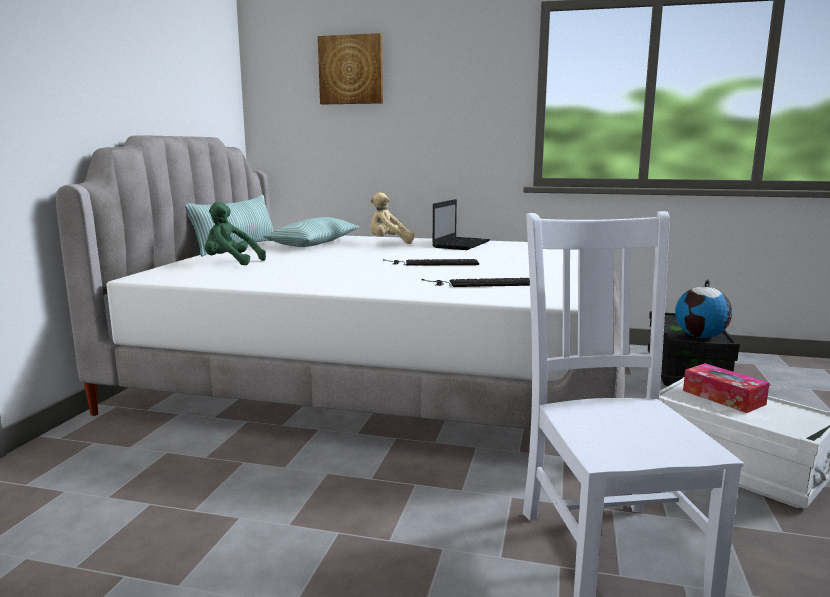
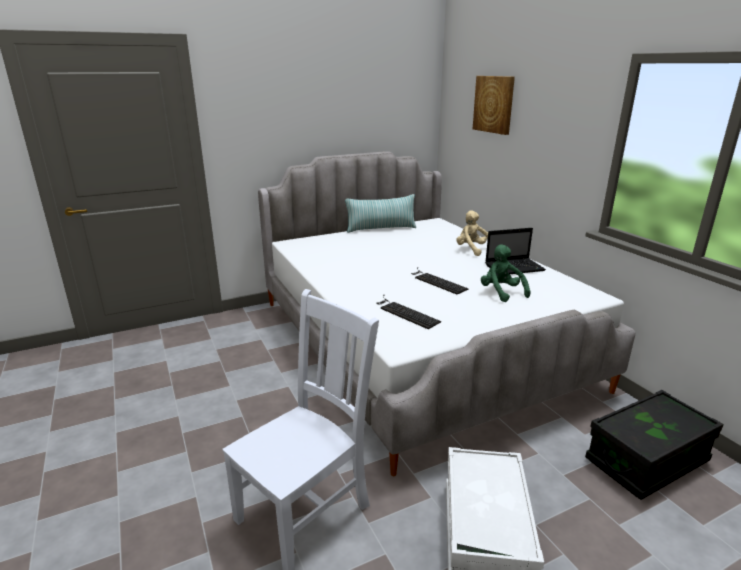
camera: 50 degrees right, 10 degrees up
green plush toy [205,202,266,265] -> green plush toy moved to [481,244,531,302]
pillow [263,217,359,247] -> none
globe [675,279,732,338] -> none
tissue box [683,363,770,413] -> none

